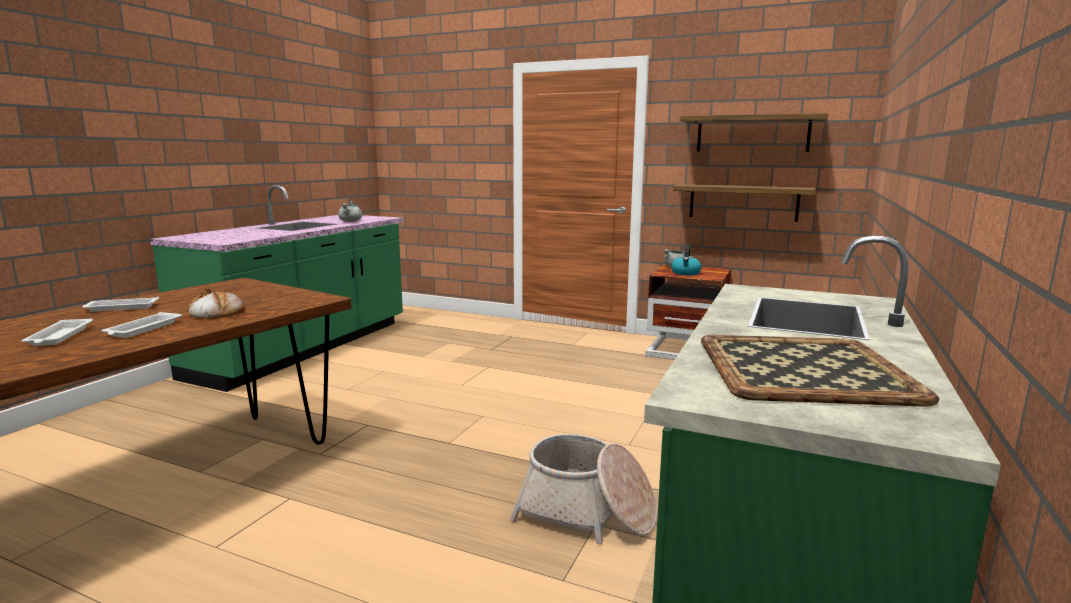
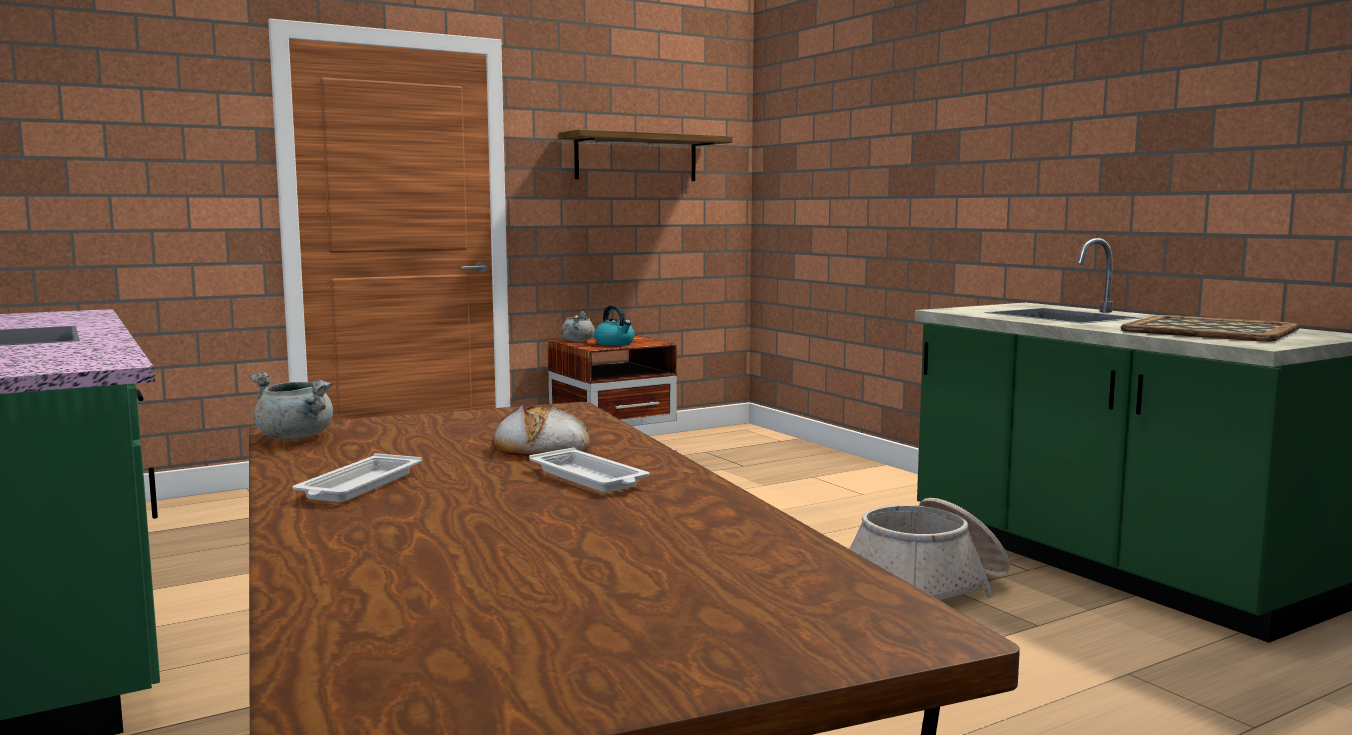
camera: 55 degrees left, 5 degrees down
white tray [21,319,93,346] -> none
grey cooking pot [338,201,362,222] -> grey cooking pot moved to [249,371,333,439]
shelf [673,184,816,222] -> none

